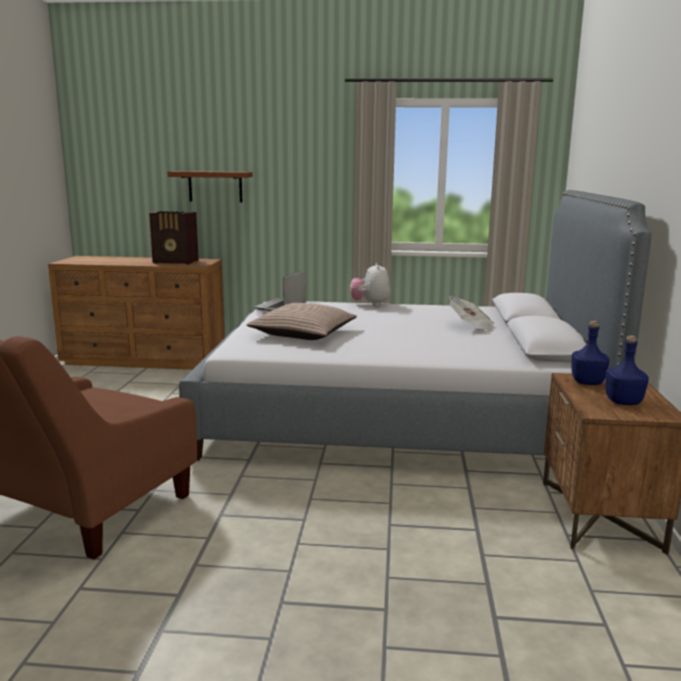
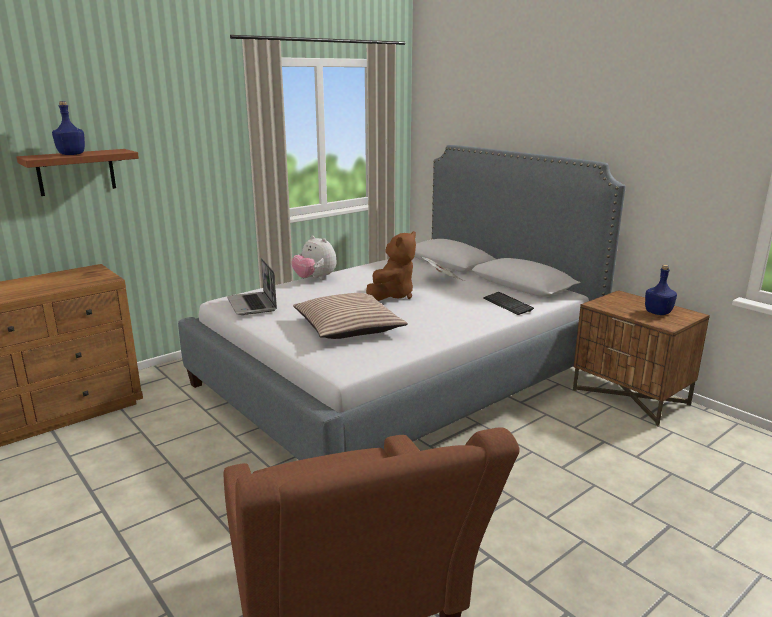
camera: 45 degrees left, 5 degrees up
radio [149,211,199,264] -> none
blue bottle [572,321,609,385] -> blue bottle moved to [52,101,85,155]
none -> brown plush toy [366,231,416,301]
none -> keyboard [483,292,534,315]

